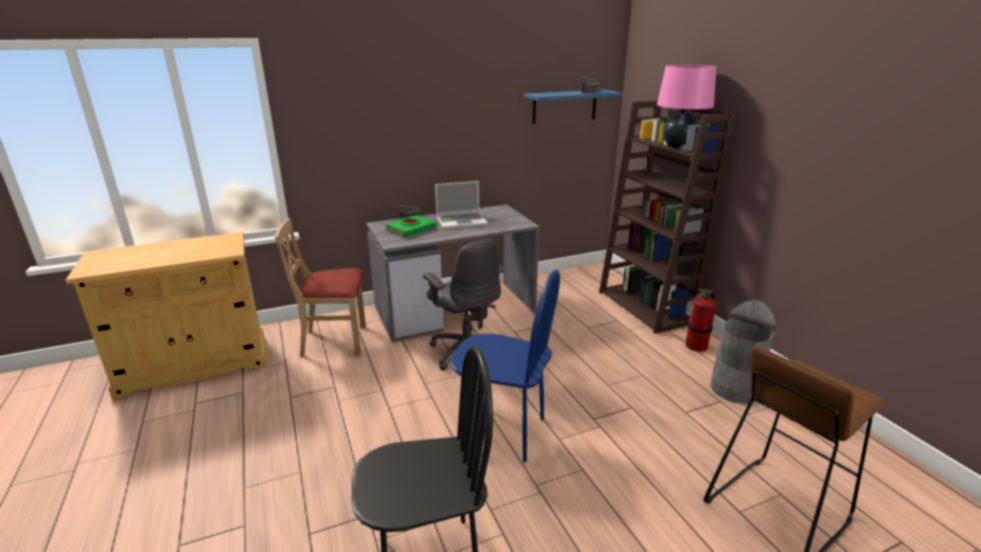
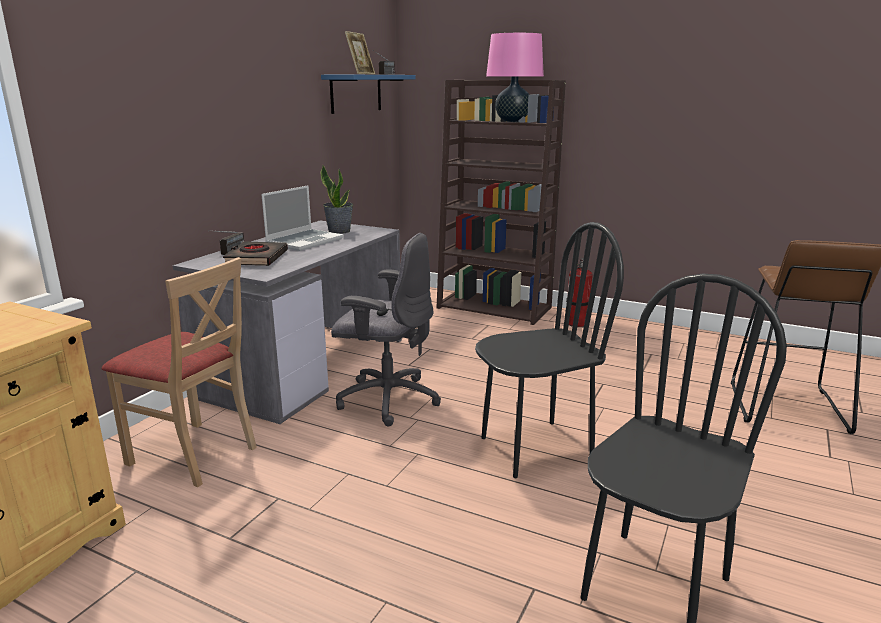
camera: 40 degrees left, 5 degrees down
beige chair [275,218,366,357] -> beige chair turned 105 degrees counterclockwise [102,257,257,487]
green book [385,215,437,237] -> black book [223,241,288,266]
blue chair [450,269,560,462] -> black chair [475,222,624,478]
grey trash can [710,300,776,404] -> none
none -> potted plant [320,164,353,234]
none -> picture frame [345,31,375,74]

